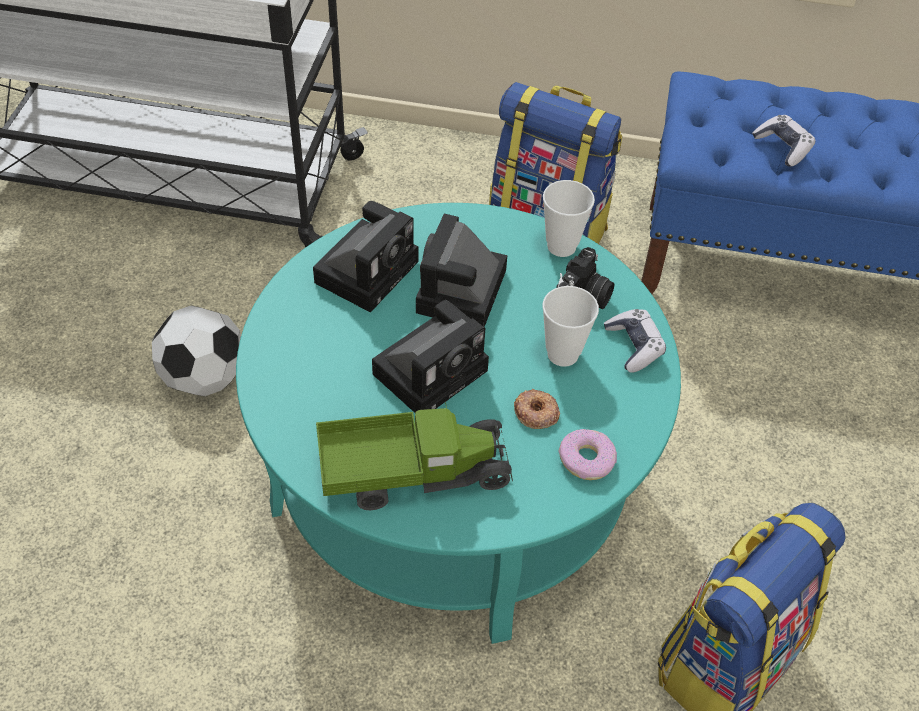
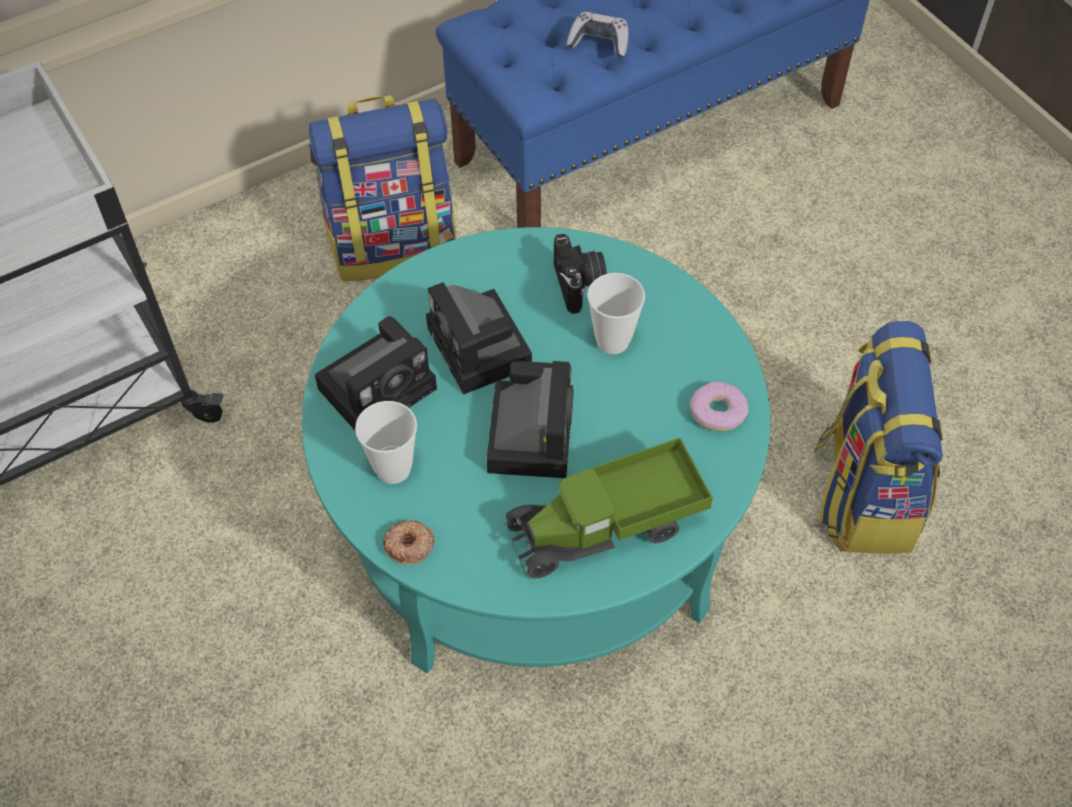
camera: 40 degrees left, 5 degrees up
football [152,305,241,396] -> none
camera [313,201,418,313] -> camera turned 60 degrees clockwise [315,316,437,430]
toy truck [316,401,513,510] -> toy truck turned 150 degrees counterclockwise [504,438,713,579]
donut [514,389,560,429] -> donut moved to [383,520,435,565]
cup [543,180,595,257] -> cup moved to [355,401,417,484]
game controller [604,309,666,373] -> none

